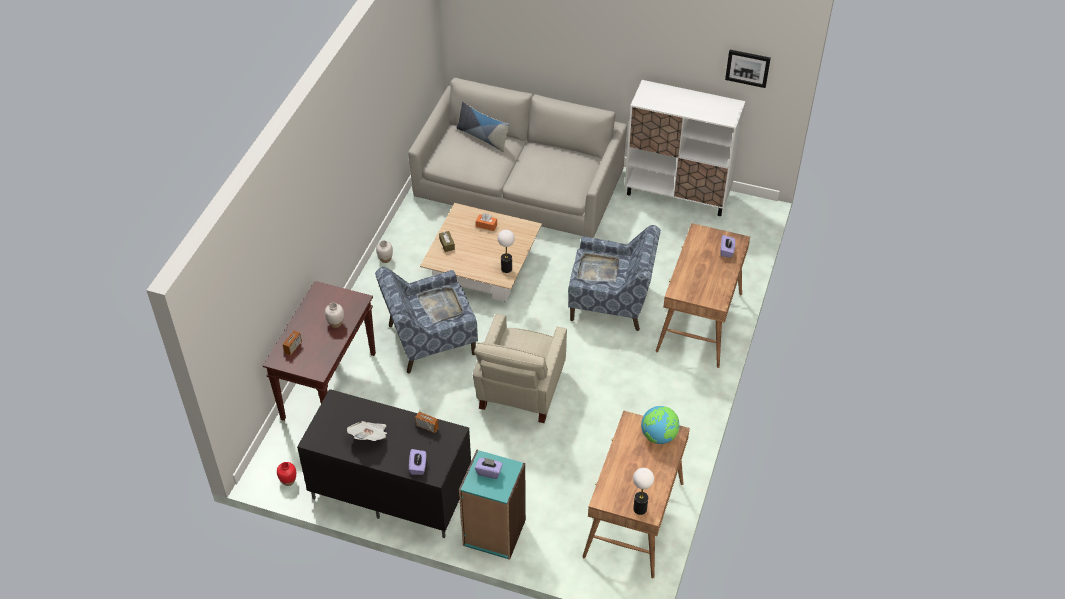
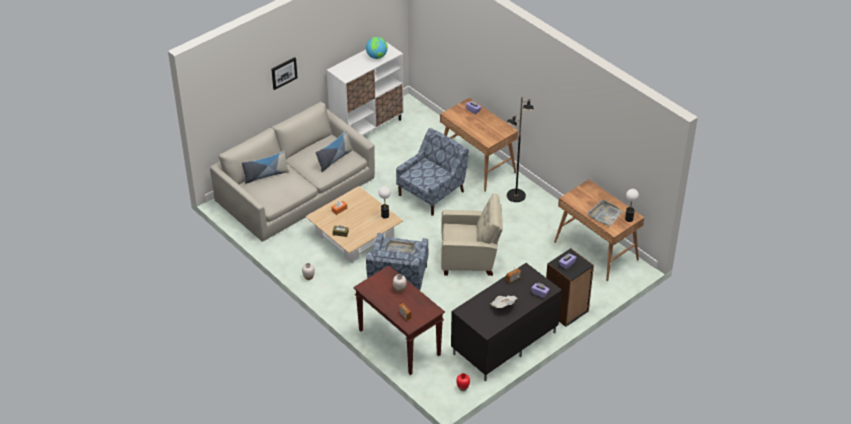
camera: 60 degrees left, 5 degrees down
turquoise bookcase [459,450,526,560] -> black bookcase [546,248,594,327]
beige armchair [473,313,567,423] -> beige armchair turned 45 degrees counterclockwise [441,194,503,276]
grey tray [577,252,620,282] -> grey tray moved to [588,200,622,226]
globe [641,406,679,444] -> globe moved to [366,37,388,59]
picture [725,50,771,88] -> picture moved to [271,57,298,90]
none -> pillow [315,131,353,172]
none -> black floor lamp [507,97,533,202]

